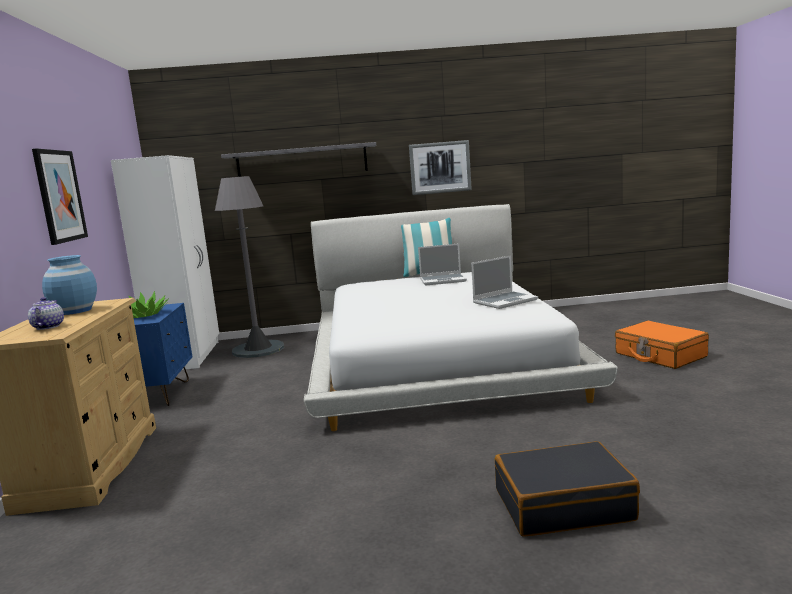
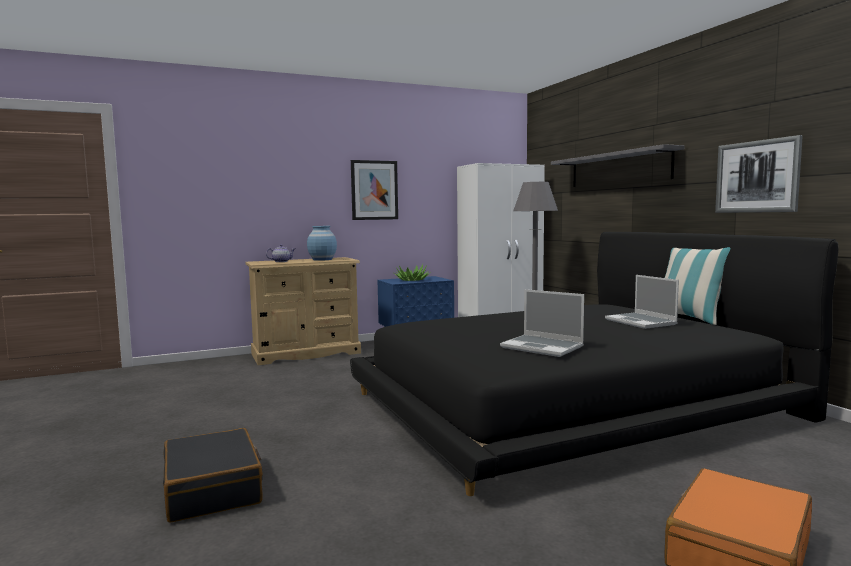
camera: 70 degrees right, 5 degrees down
white bed [304,204,618,431] -> black bed [350,232,838,496]

